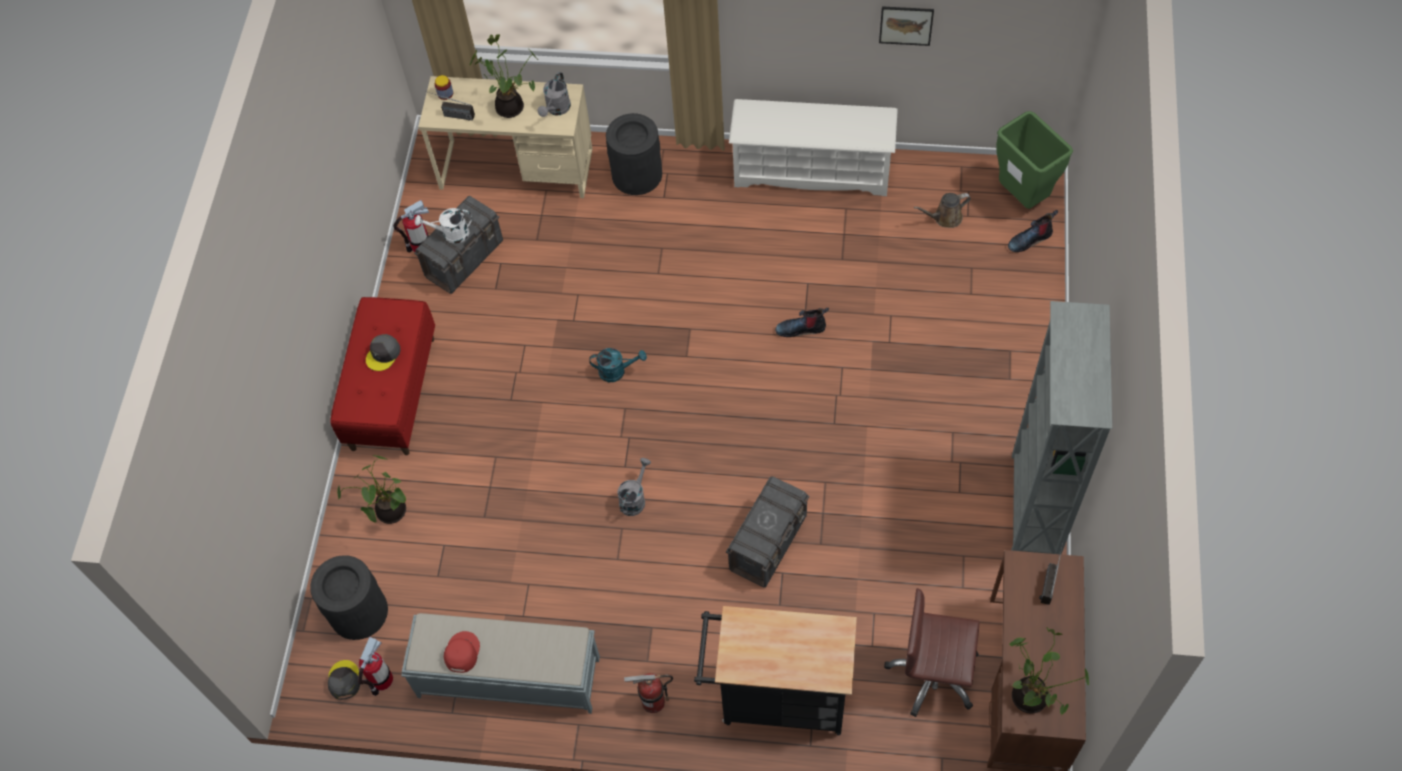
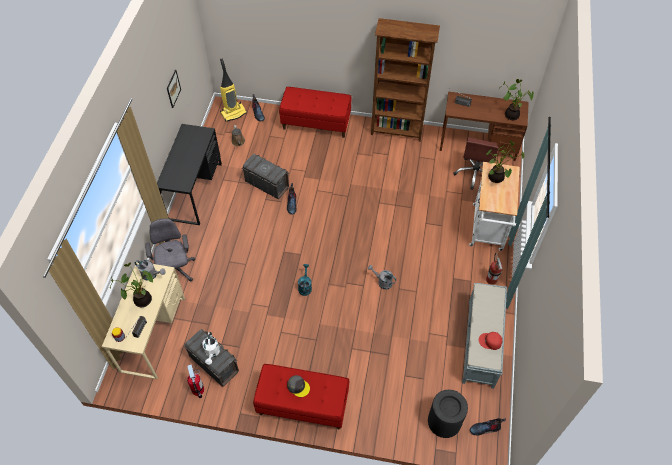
camera: 90 degrees left, 5 degrees down
grey cap [328,660,360,700] -> boot [470,418,506,435]
potted plant [337,455,406,524] -> potted plant moved to [486,140,525,183]
fire extinguisher [358,637,393,696] -> none
black trash can [606,113,662,195] -> grey office chair [145,218,195,281]
black cart [694,606,857,735] -> white cart [469,162,520,251]
grey storage box [726,476,810,588] -> grey storage box moved to [242,154,289,199]
white shoe rack [729,99,898,196] -> black desk [157,124,222,225]
green trash can [996,111,1073,209] -> vacuum cleaner [220,59,247,121]
grey bookcase [1011,301,1112,554] -> brown bookcase [371,18,440,142]
none -> red bench [279,87,352,138]

